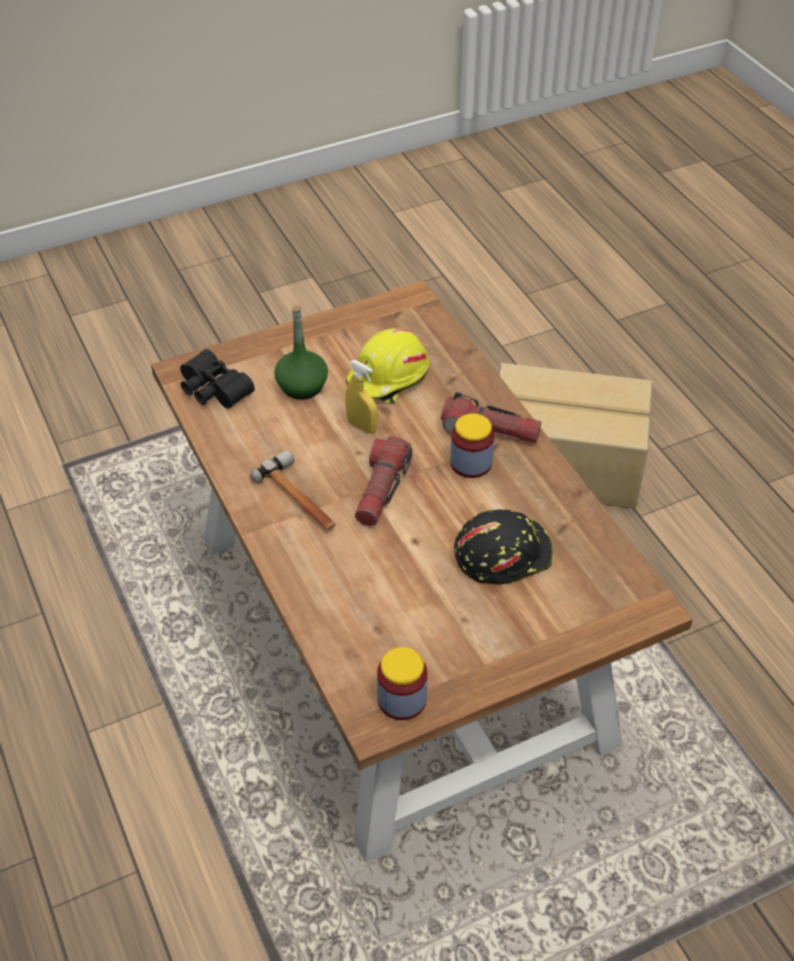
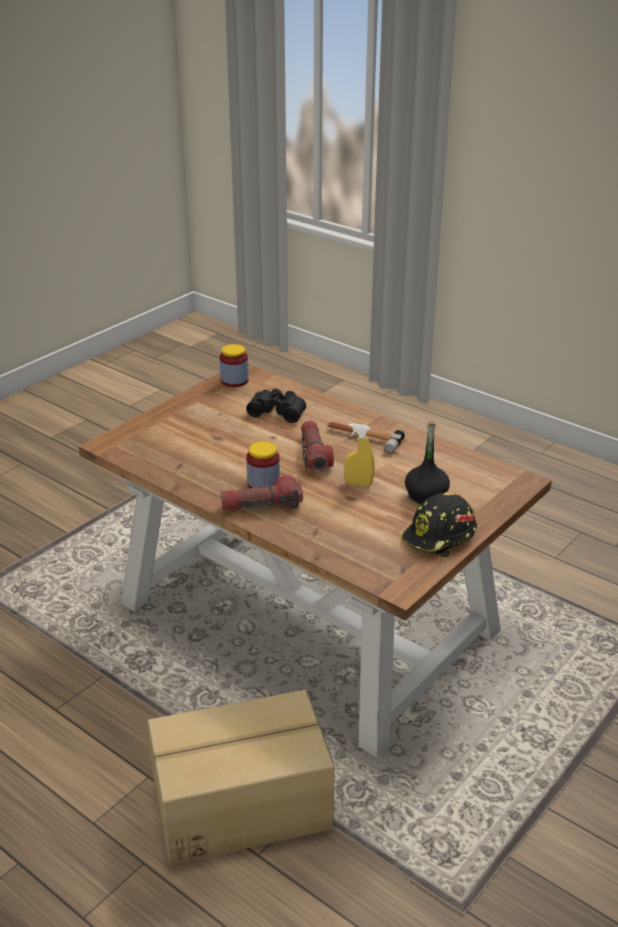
camera: 155 degrees right, 15 degrees down
black binoculars [180,349,255,409] -> black binoculars moved to [246,389,306,423]
green bottle [274,306,328,400] -> black bottle [405,421,450,504]
yellow hard hat [346,328,429,403] -> none
black hard hat [454,509,553,585] -> black hard hat moved to [402,492,477,557]

